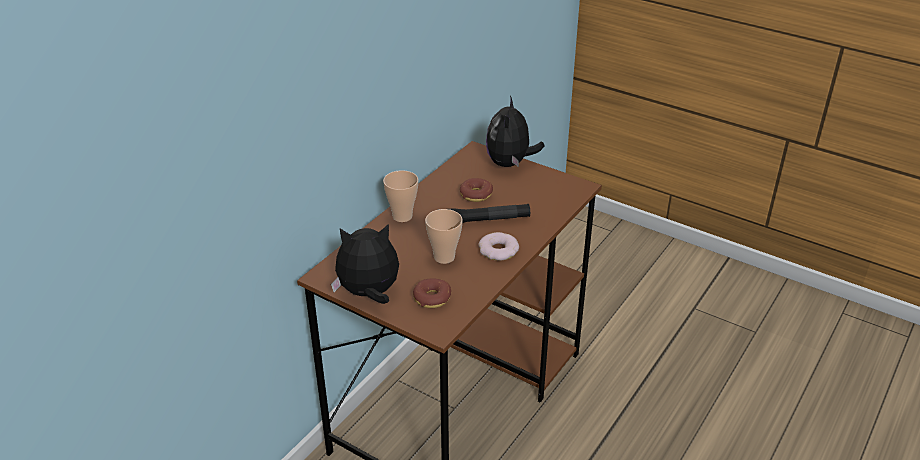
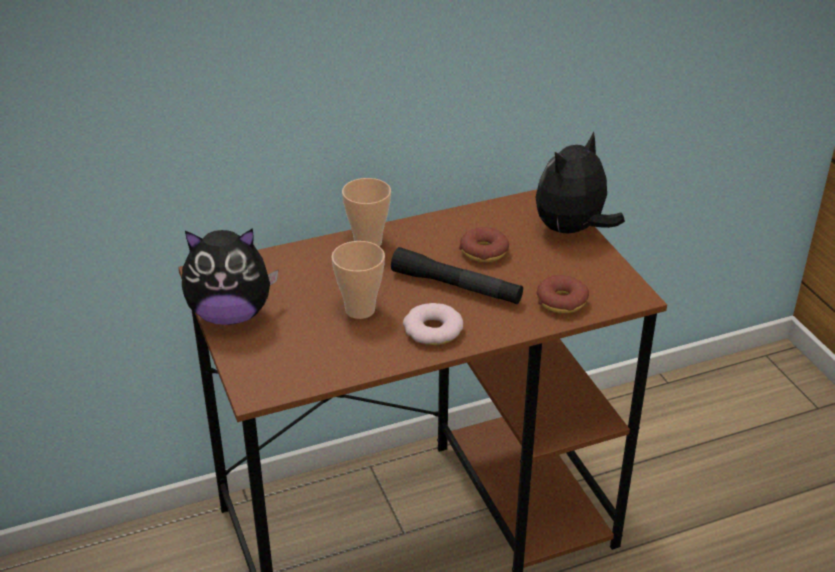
camera: 35 degrees right, 0 degrees up
plush toy [331,224,399,304] -> plush toy turned 150 degrees clockwise [182,228,279,325]
donut [413,278,451,308] -> donut moved to [537,275,589,314]

